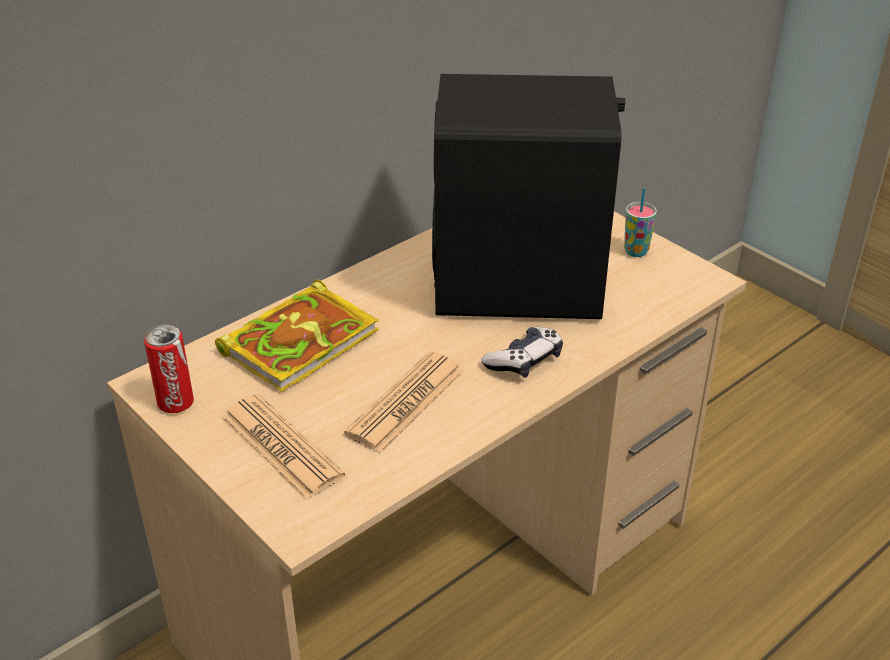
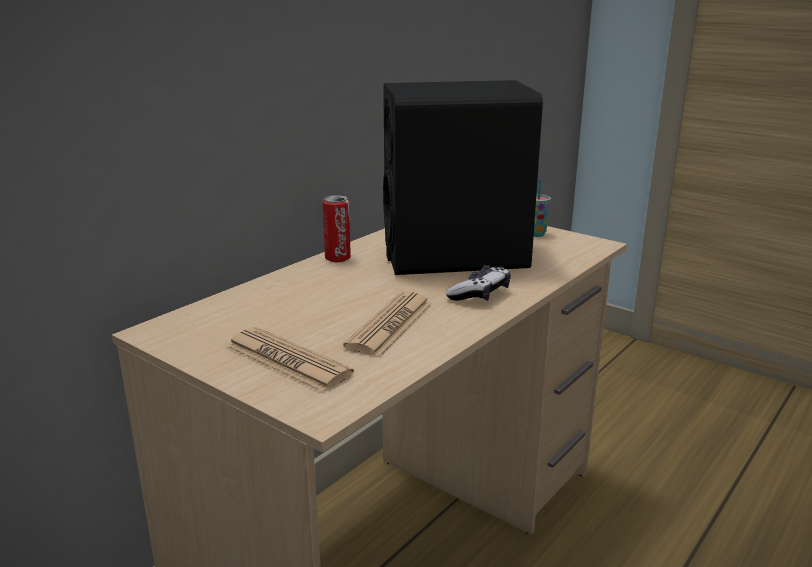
camera: 10 degrees left, 15 degrees down
can [144,324,194,413] -> can moved to [322,195,351,262]
book [215,280,379,392] -> none

